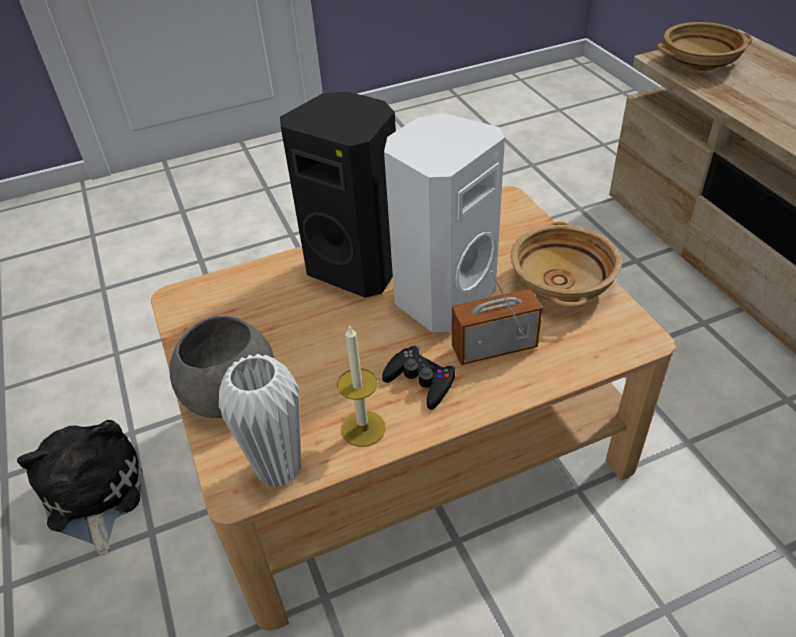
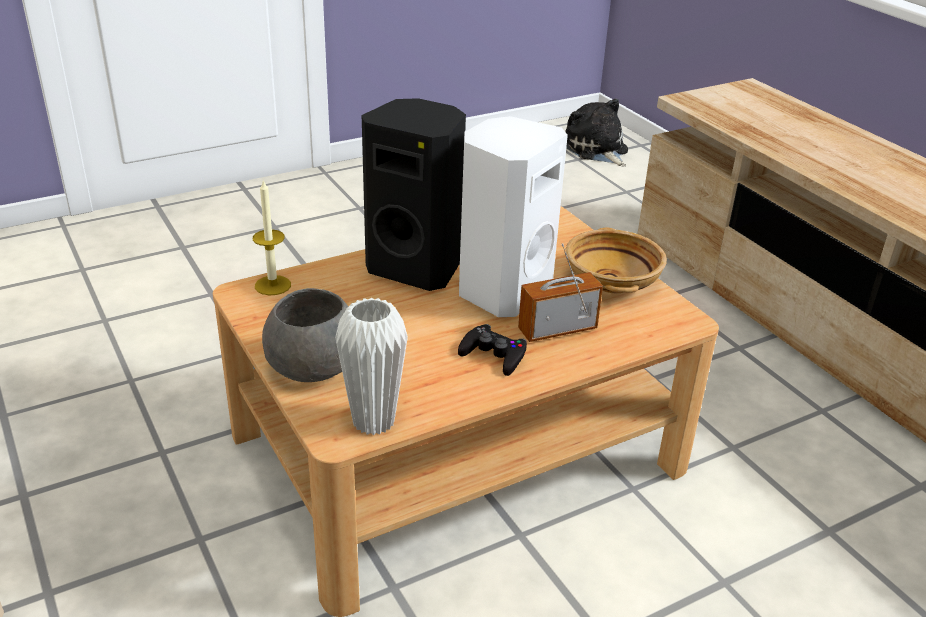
camera: 10 degrees left, 10 degrees down
plush toy [17,420,143,555] -> plush toy moved to [565,99,628,166]
candle [337,324,385,447] -> candle moved to [253,179,291,295]
beige bowl [657,22,752,71] -> none

